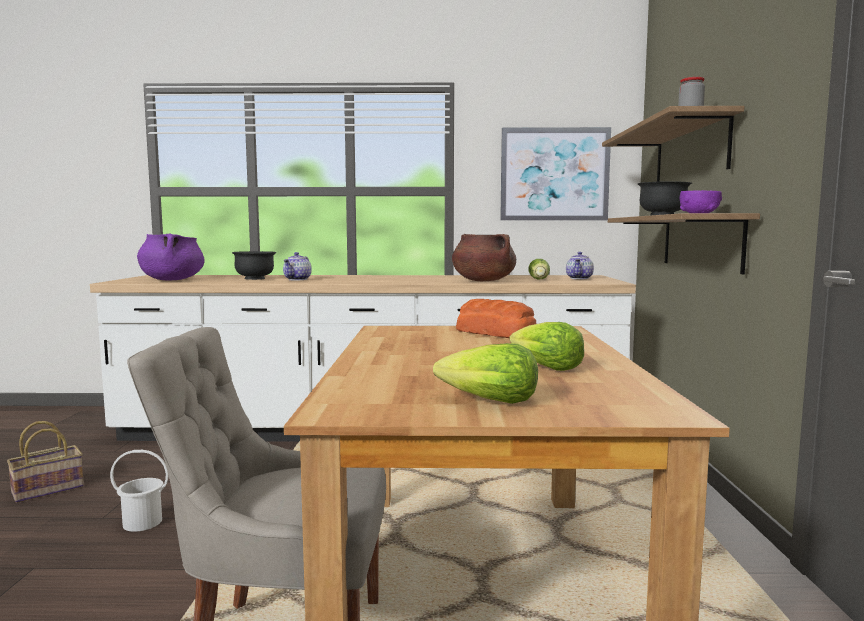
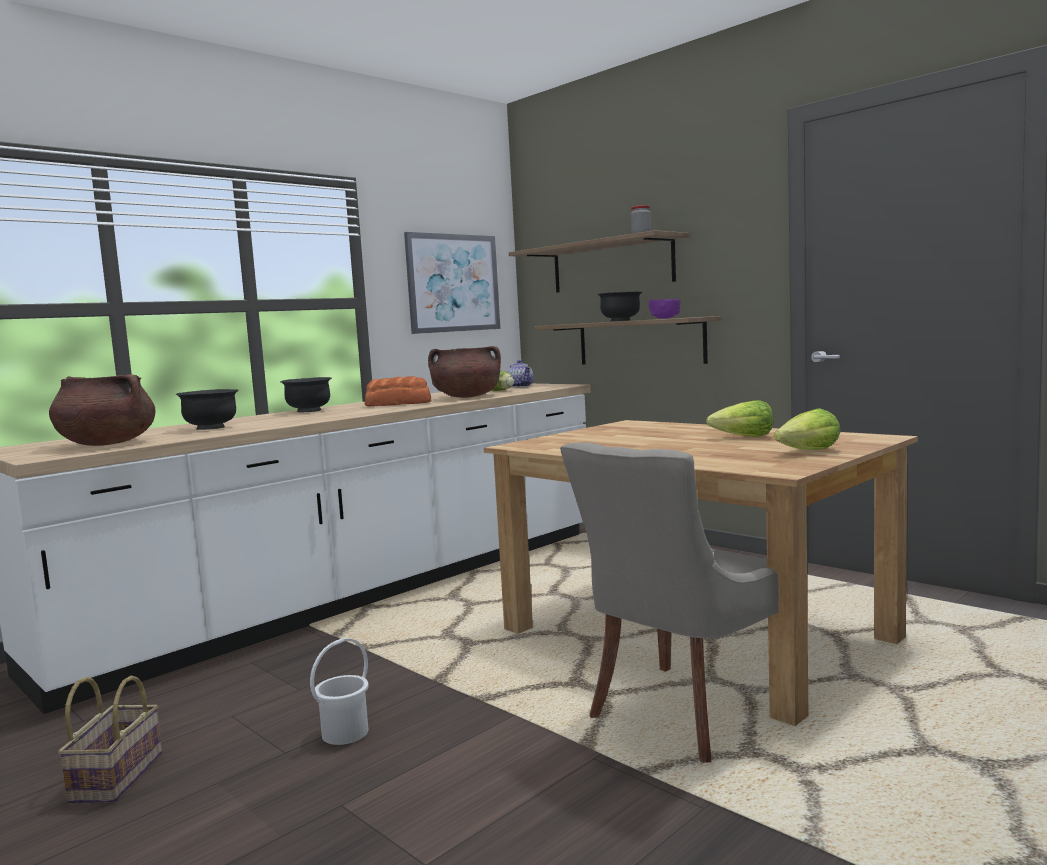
camera: 45 degrees left, 0 degrees up
purple cooking pot [137,233,205,280] -> brown cooking pot [49,374,155,446]
teapot [283,252,312,281] -> none
bread [456,299,536,338] -> bread moved to [365,376,431,406]
none -> black bowl [281,377,332,412]

